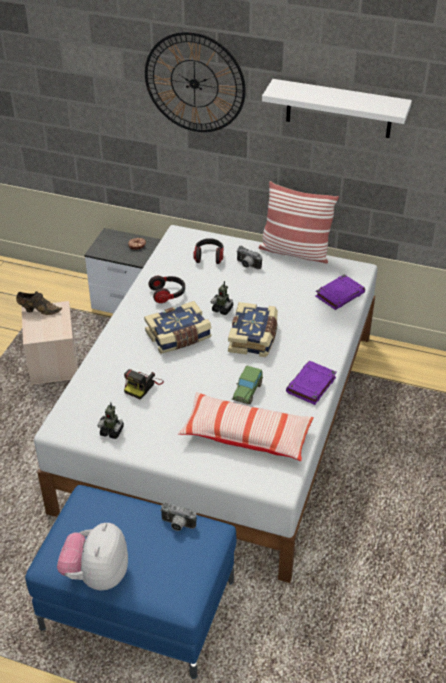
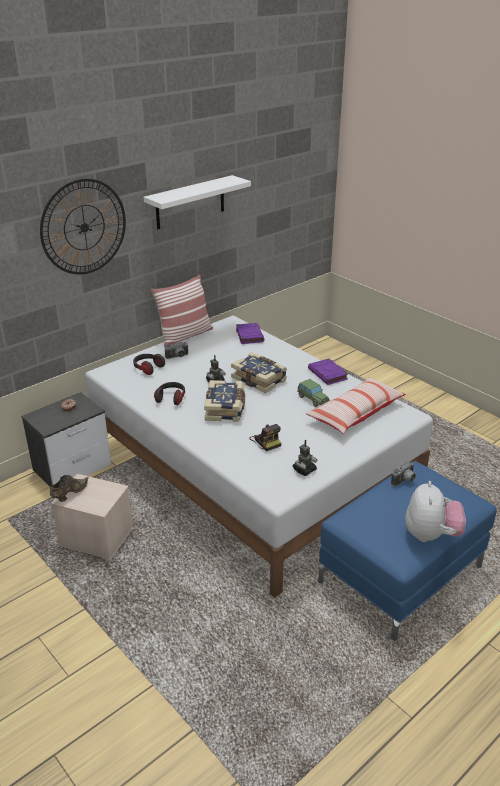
camera: 60 degrees left, 10 degrees down
plush toy [57,523,128,590] -> plush toy turned 120 degrees counterclockwise [405,481,466,542]

